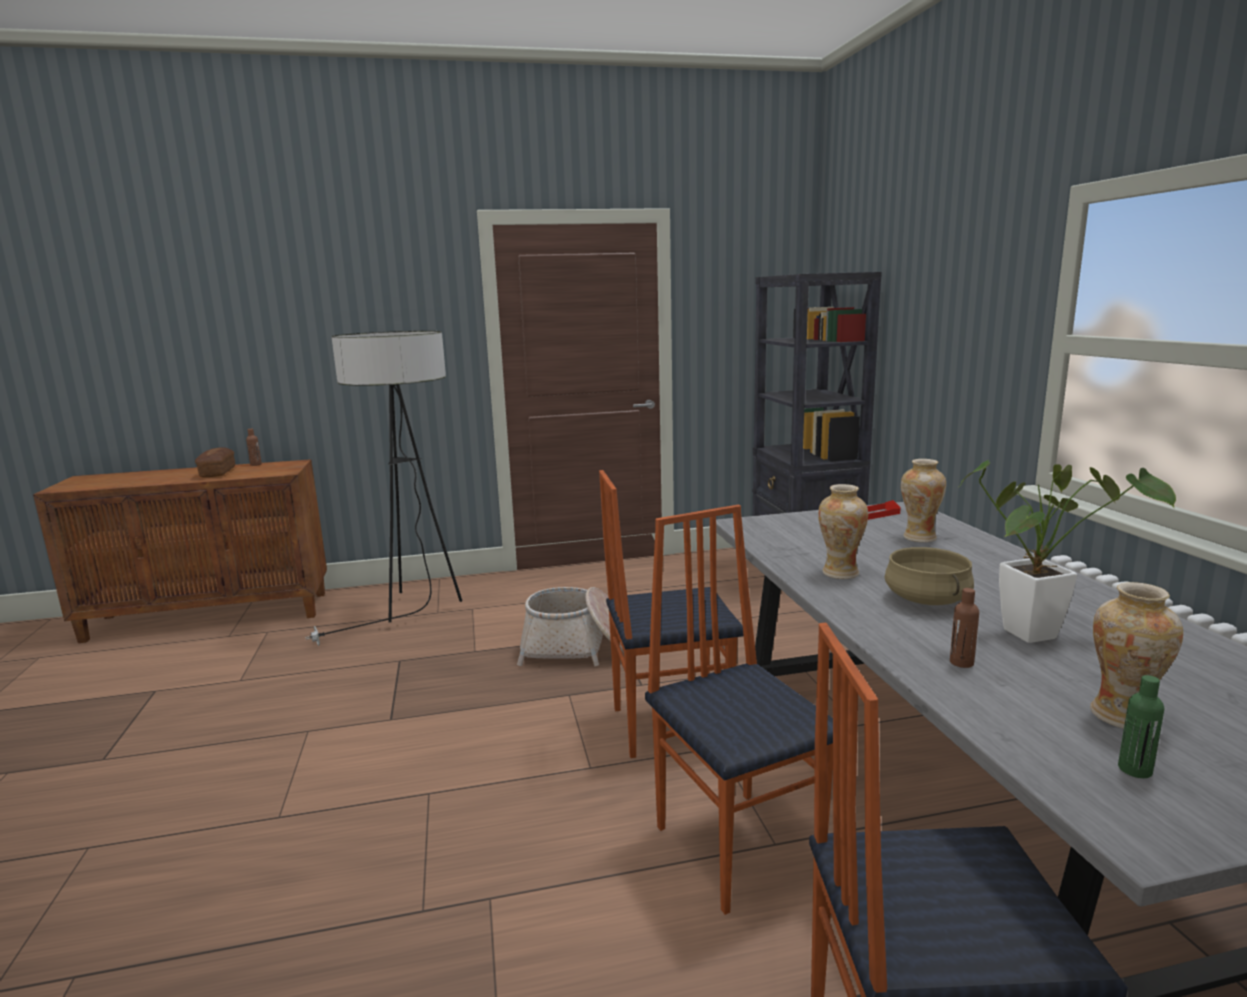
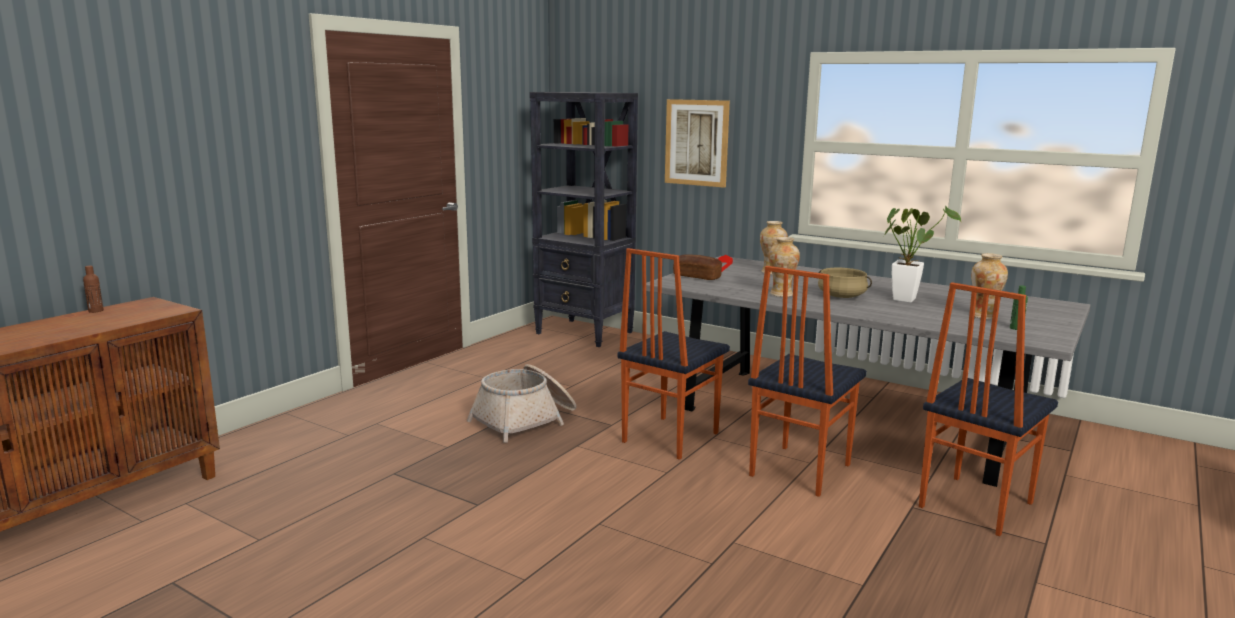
camera: 45 degrees left, 0 degrees up
bread [195,447,236,477] -> bread moved to [673,254,722,280]
floor lamp [305,331,462,646] -> none
chair [645,505,833,915] -> chair turned 75 degrees counterclockwise [748,266,867,497]
brown bottle [950,588,979,668] -> none
none -> picture [665,99,730,188]

